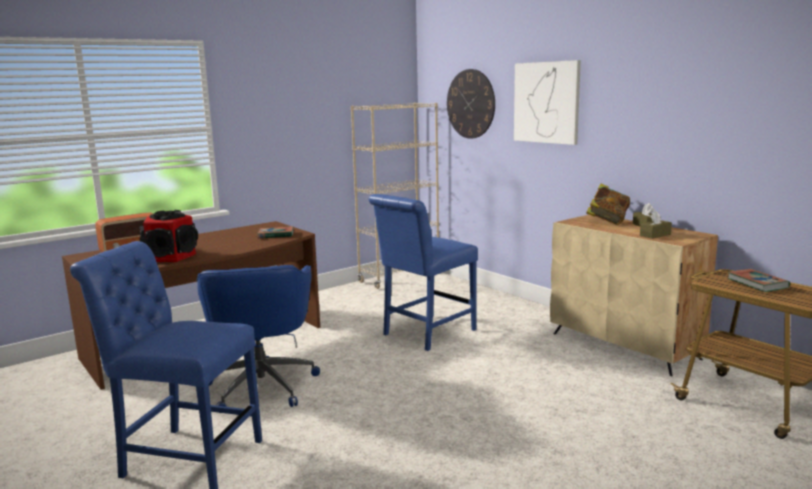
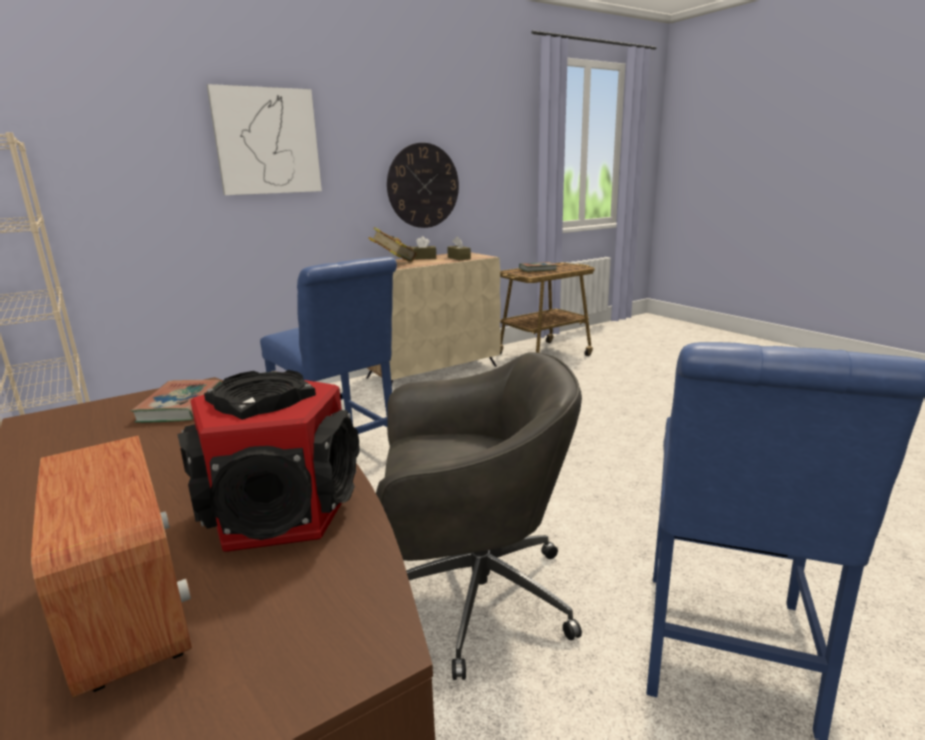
camera: 85 degrees left, 5 degrees up
blue office chair [197,265,320,407] -> grey office chair [376,352,582,680]
wall clock [447,69,495,139] -> wall clock moved to [387,143,459,228]

